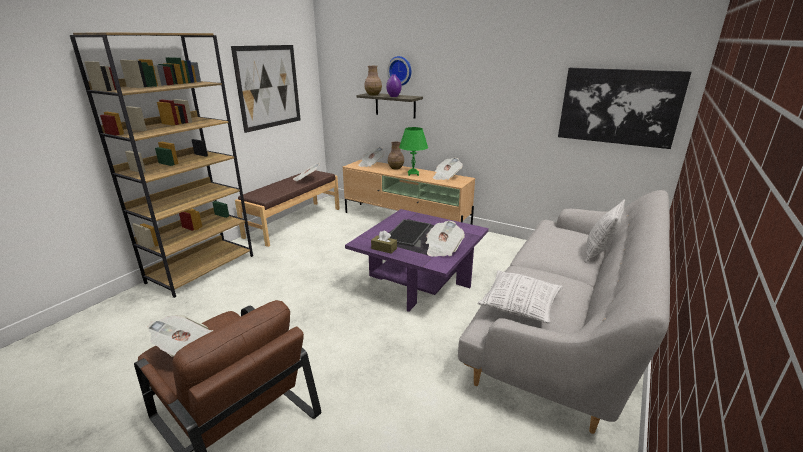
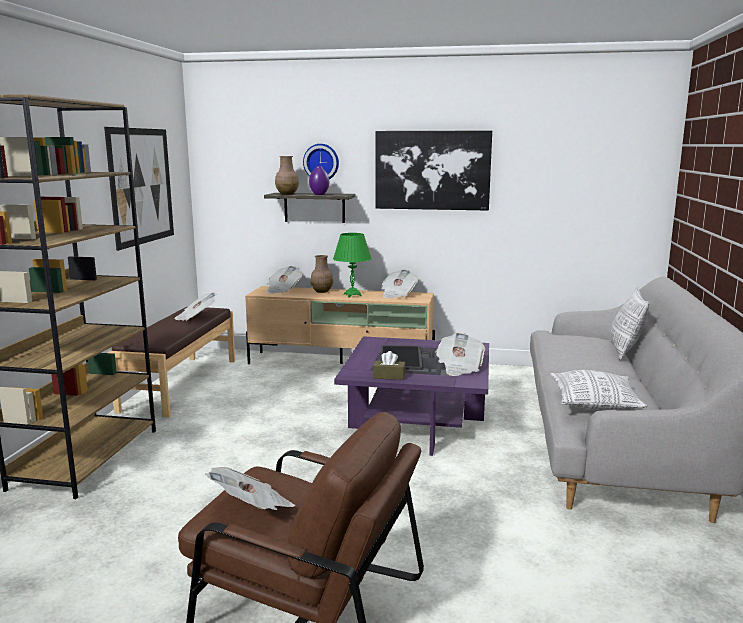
camera: 20 degrees left, 10 degrees down
picture [558,68,692,149] -> picture moved to [375,130,492,210]

